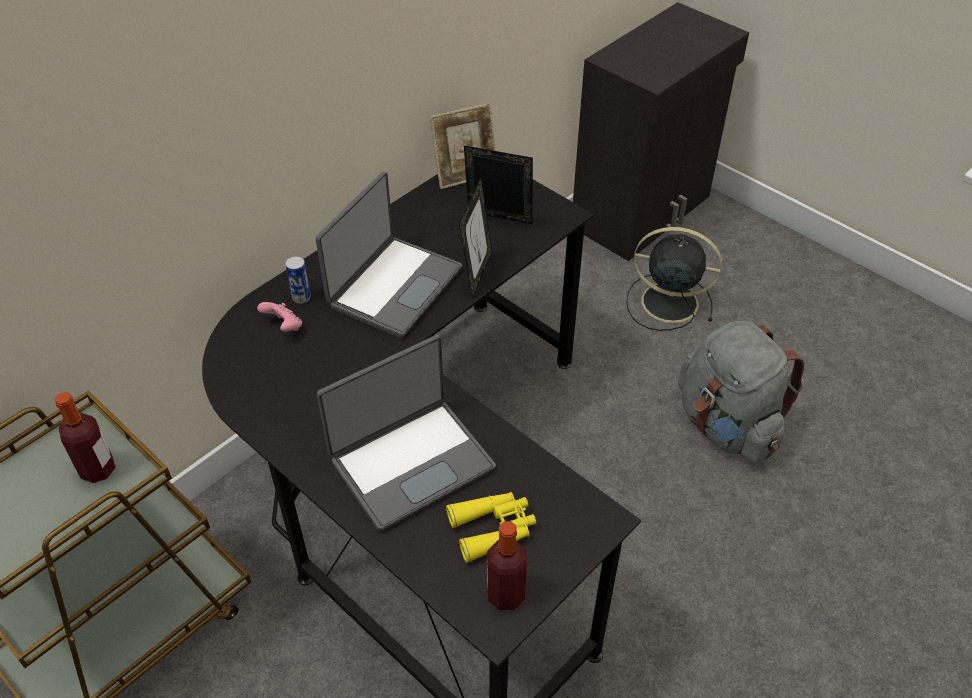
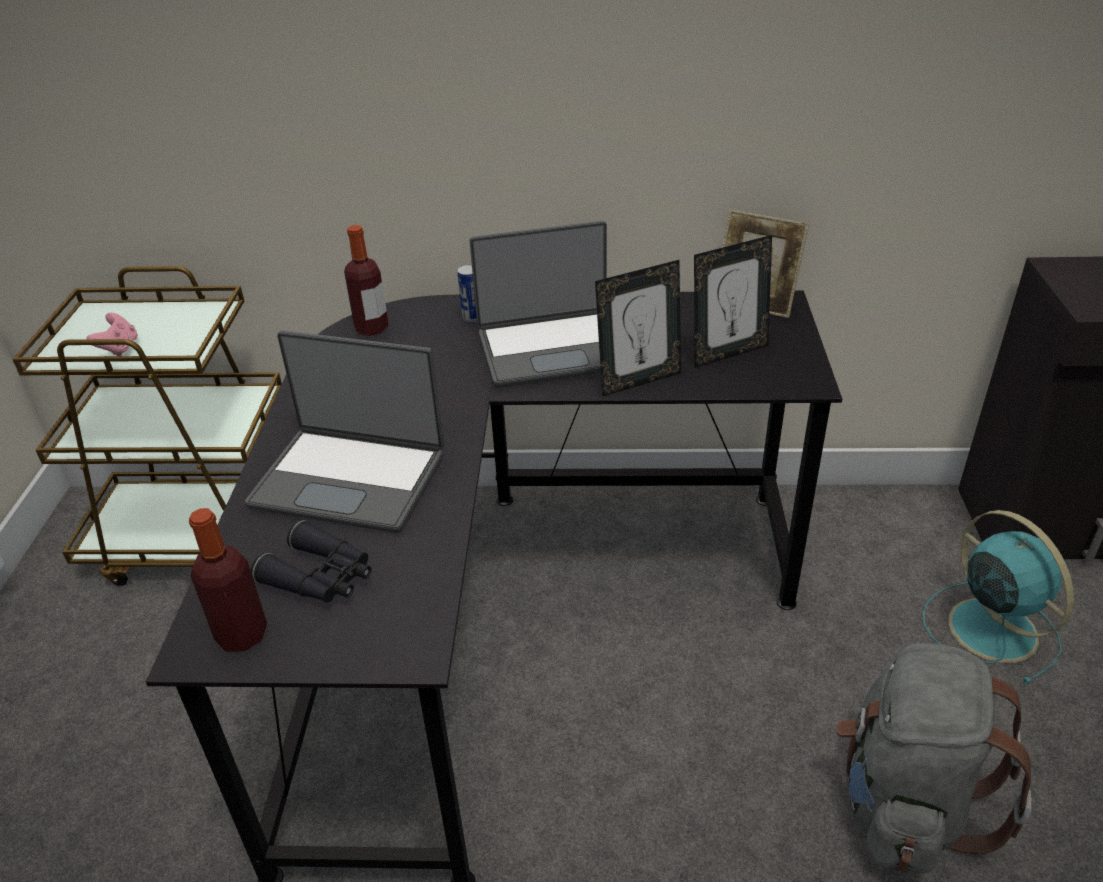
camera: 50 degrees right, 10 degrees down
bottle [55,392,116,483] -> bottle moved to [344,225,389,336]
pink game controller [257,302,302,332] -> pink game controller moved to [86,313,138,356]
yellow binoculars [446,492,536,563] -> black binoculars [250,520,372,603]
picture frame [464,146,533,224] -> picture frame turned 90 degrees clockwise [694,235,772,368]
black fan [626,227,722,331] -> turquoise fan [923,510,1074,684]

